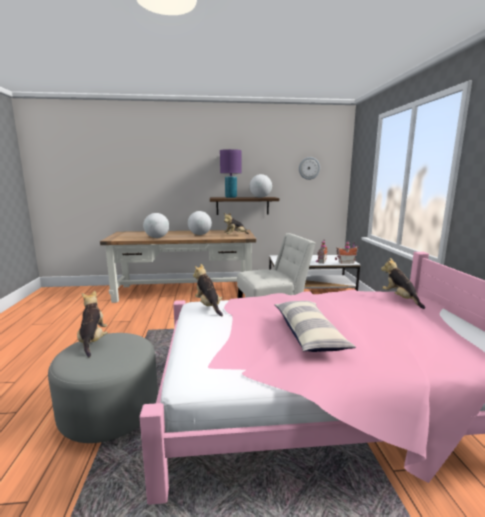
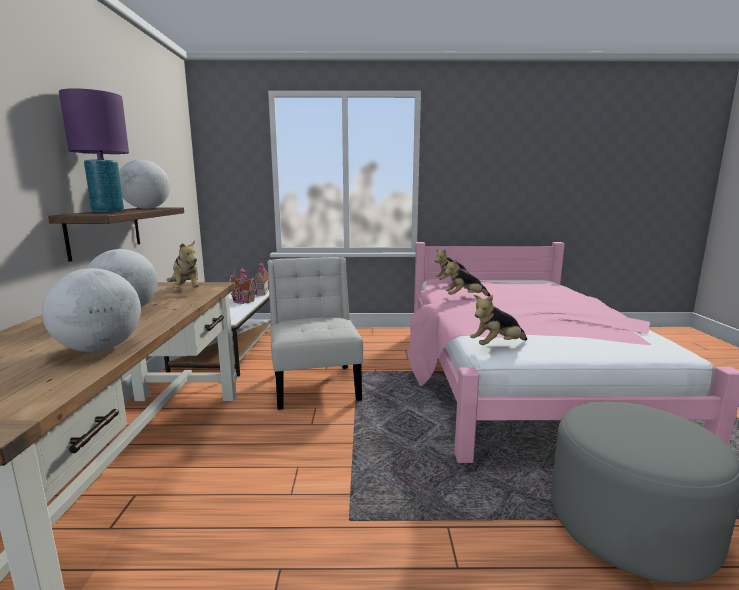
camera: 85 degrees left, 0 degrees up
plush toy [77,291,108,357] -> plush toy moved to [444,259,491,296]
pillow [275,301,356,352] -> none
wall clock [299,157,320,180] -> none

